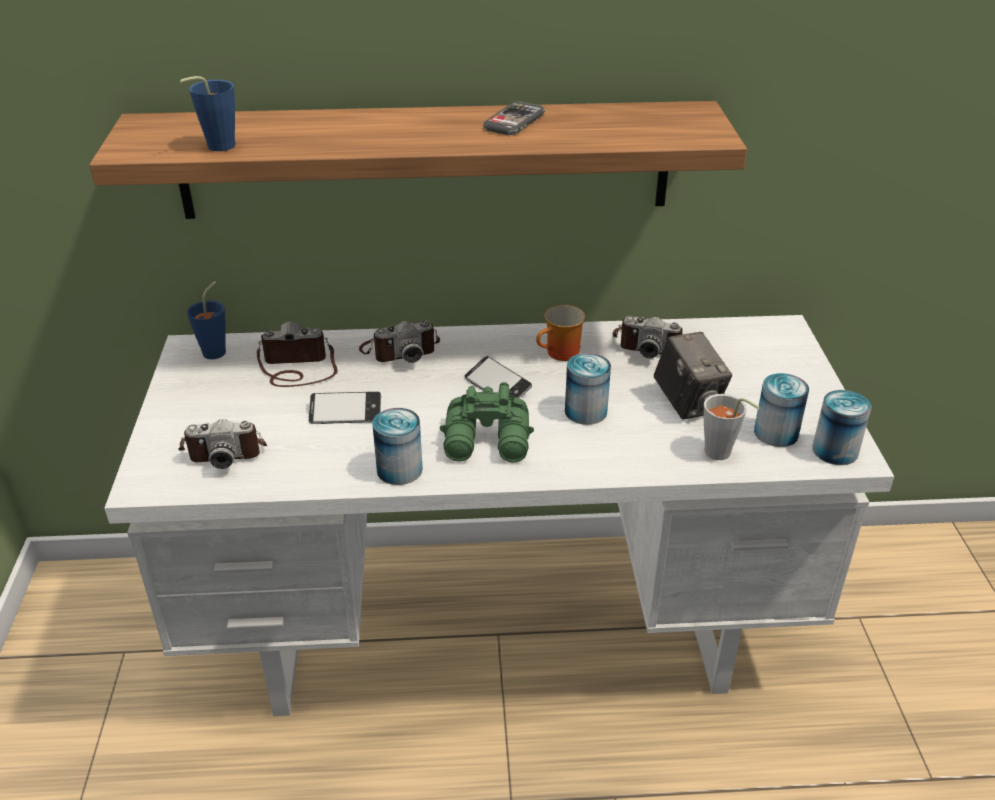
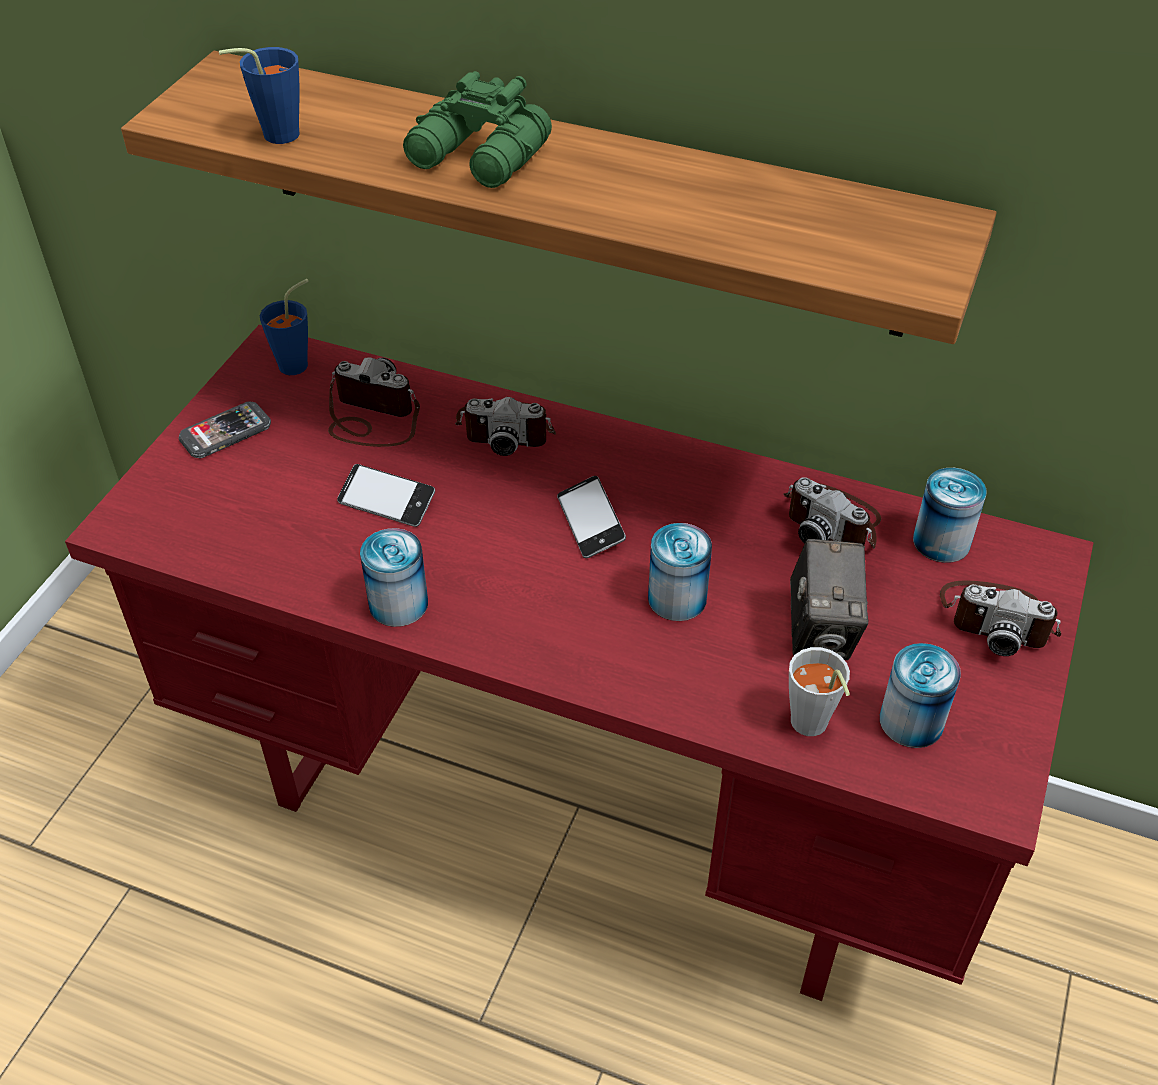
camera: 25 degrees right, 10 degrees up
white desk [104,315,894,716] -> red desk [65,325,1094,1001]
camera [178,419,267,469] -> camera moved to [940,580,1061,656]
green binoculars [440,382,534,462] -> green binoculars moved to [403,71,552,188]
phone [483,101,545,135] -> phone moved to [179,401,271,458]
mug [536,305,586,361] -> none
can [812,390,871,465] -> can moved to [913,468,987,563]

